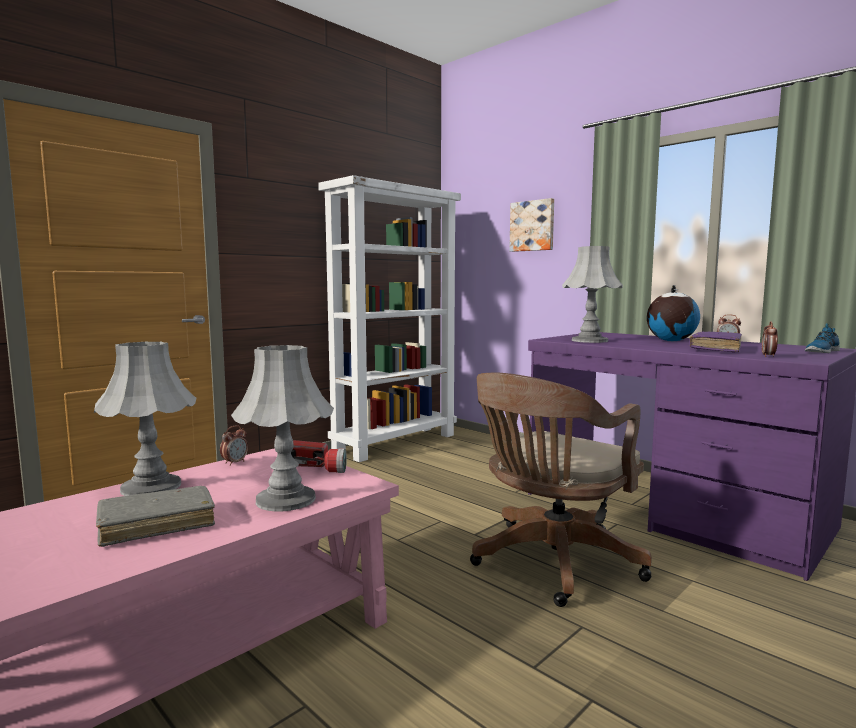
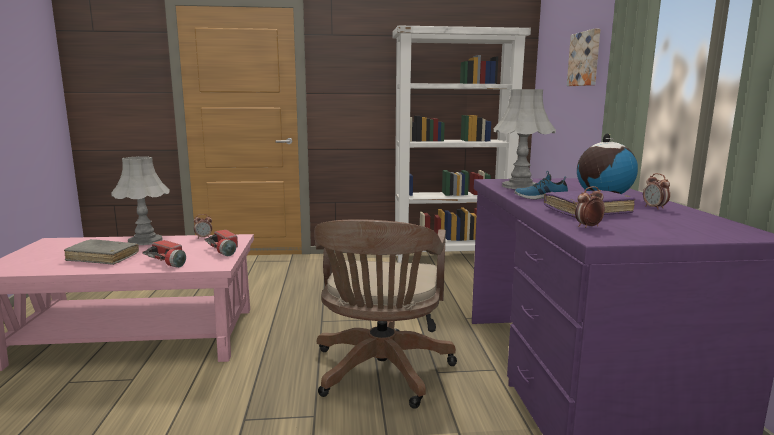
camera: 40 degrees right, 5 degrees up
grey table lamp [231,345,334,511] -> flashlight [142,240,186,268]
brown office chair [470,373,652,607] -> brown office chair turned 75 degrees counterclockwise [314,219,457,409]
shoe [805,323,840,353] -> shoe moved to [514,171,568,199]

